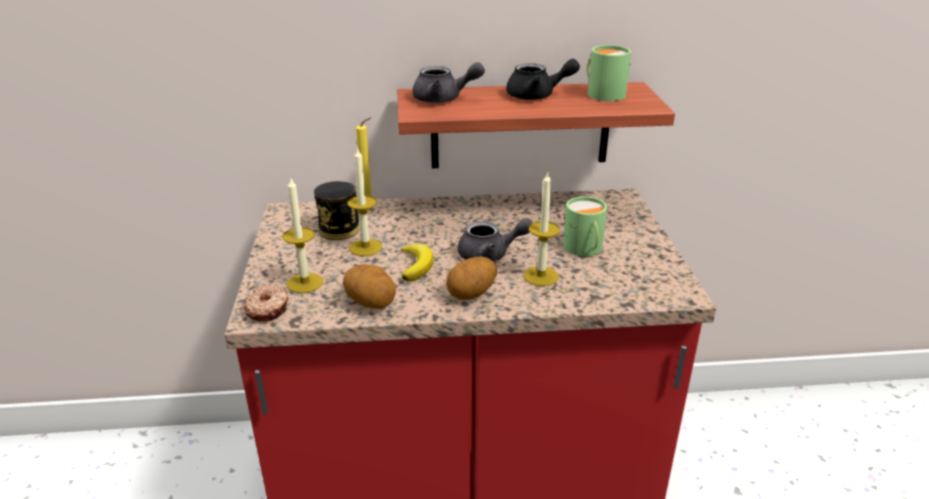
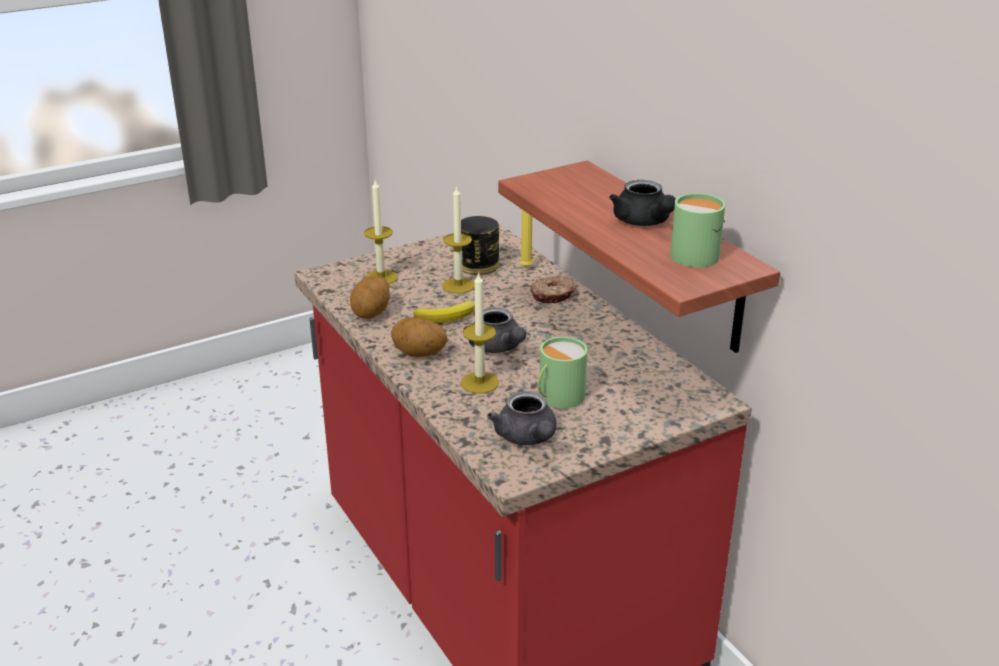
camera: 65 degrees right, 0 degrees up
donut [244,284,288,322] -> donut moved to [531,276,576,303]
grey teapot [412,62,485,103] -> grey teapot moved to [487,391,557,445]

